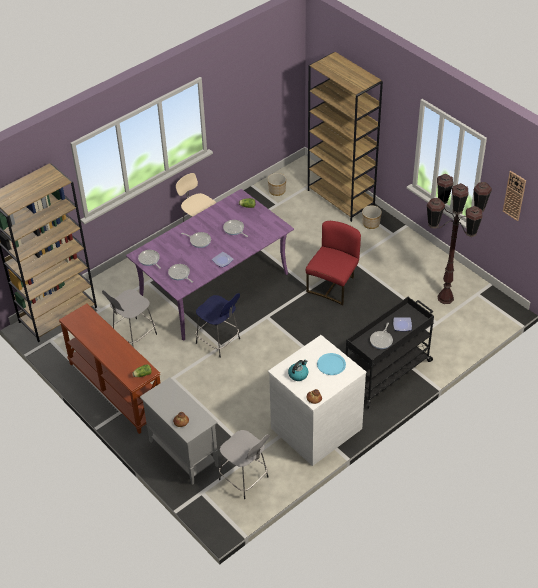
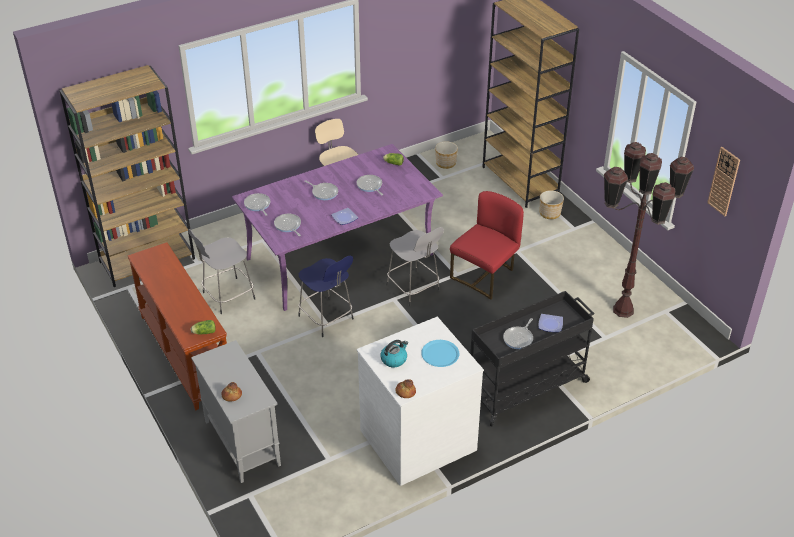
camera: 10 degrees right, 5 degrees down
grey stool [219,430,270,499] -> grey stool moved to [386,227,444,306]

